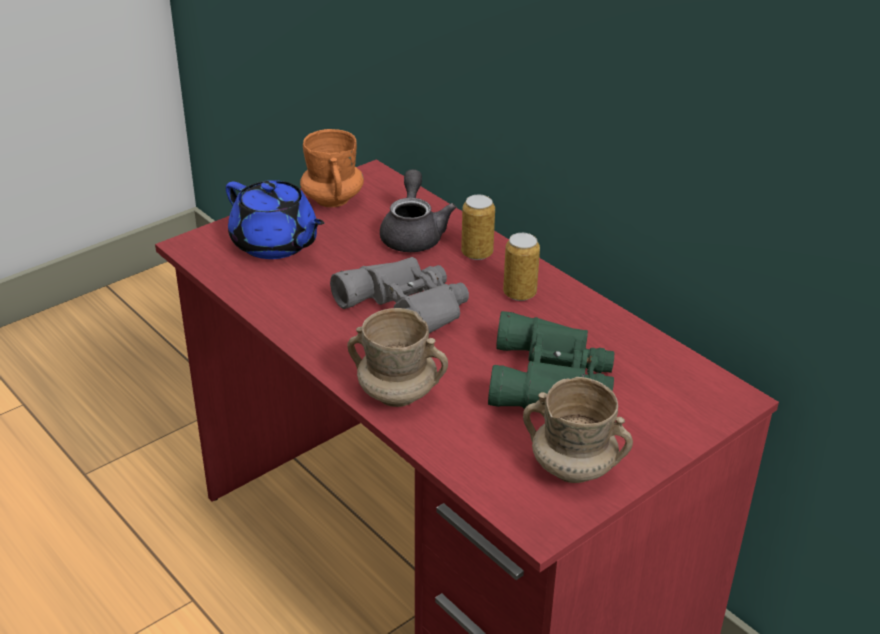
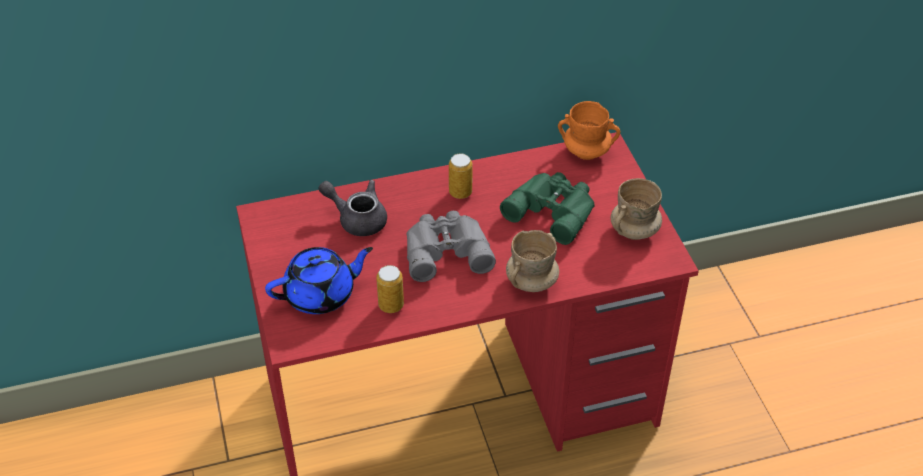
camera: 65 degrees left, 10 degrees up
orange mug [300,129,364,207] -> orange mug moved to [558,101,620,160]
can [461,195,495,260] -> can moved to [376,265,404,313]

